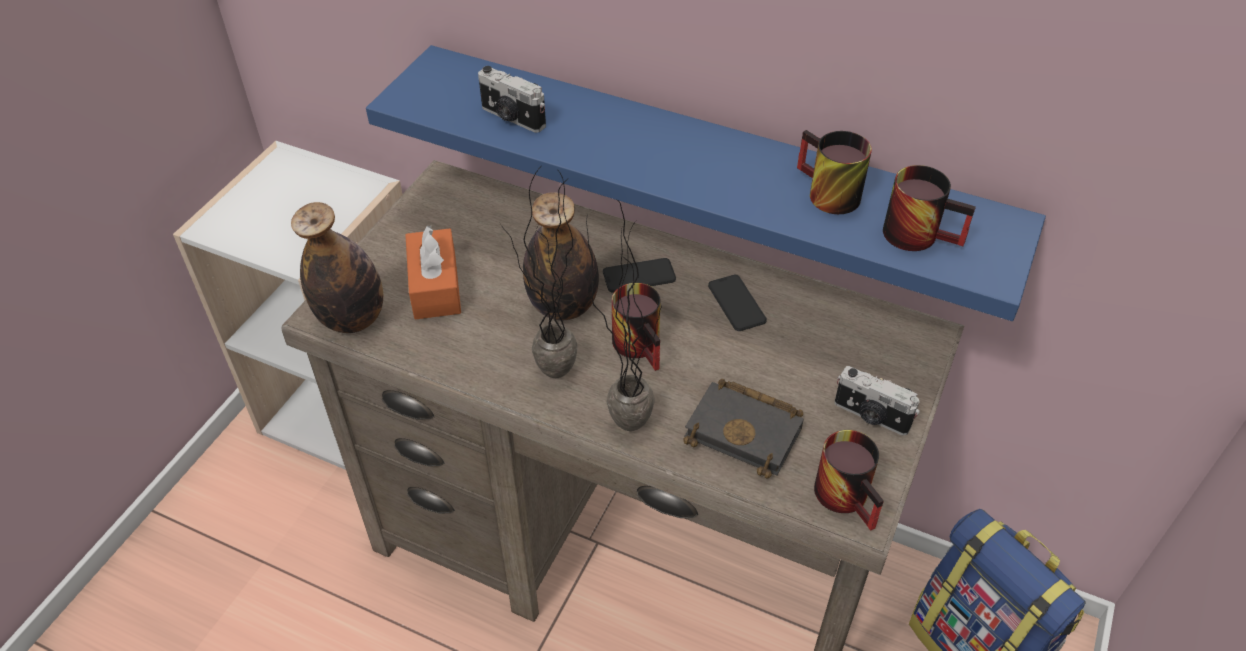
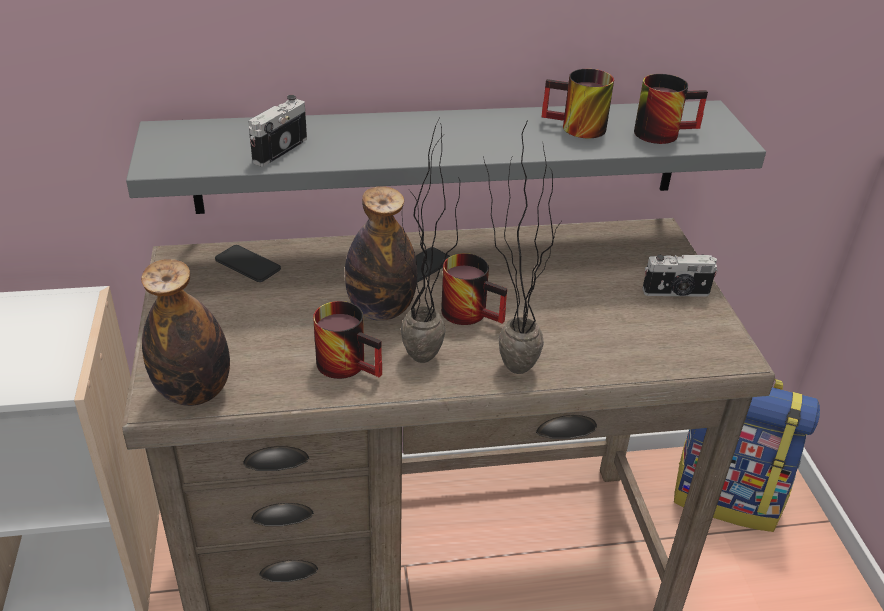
camera: 35 degrees left, 10 degrees down
blue shelf [366,45,1046,321] -> grey shelf [126,100,766,214]
orange tissue box [405,225,461,320] -> none
camera [478,66,546,133] -> camera turned 120 degrees clockwise [248,95,307,167]
black book [684,379,804,479] -> none
phone [708,275,767,331] -> phone moved to [215,245,281,282]
mug [814,430,884,531] -> mug moved to [313,301,382,379]

